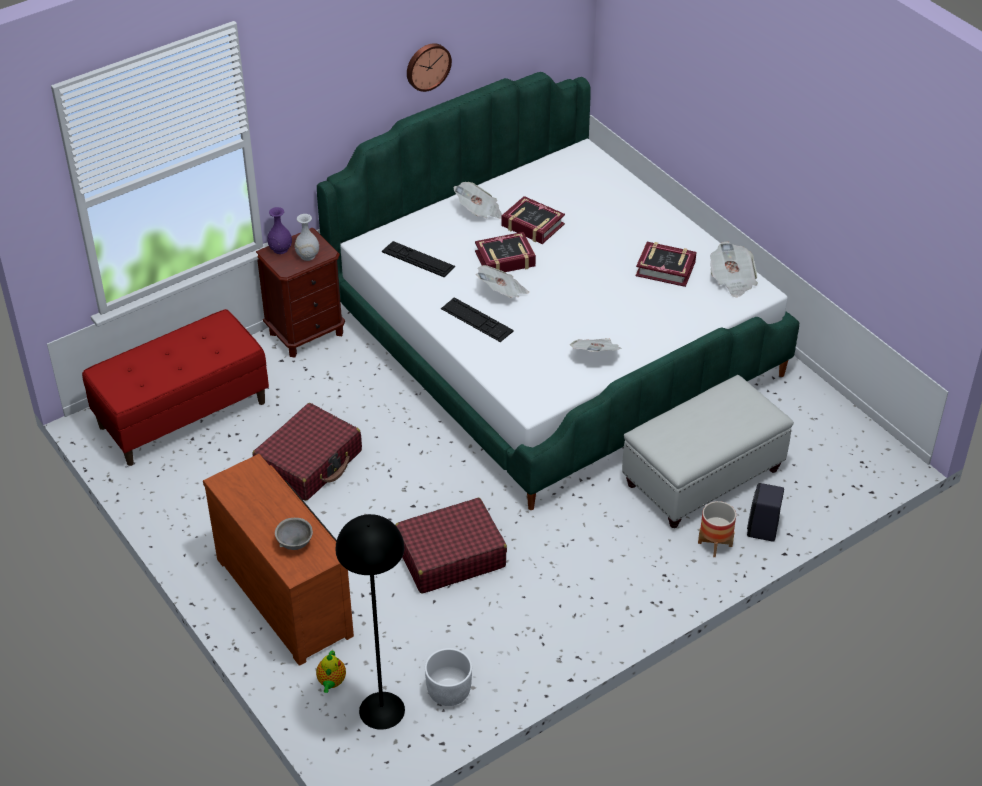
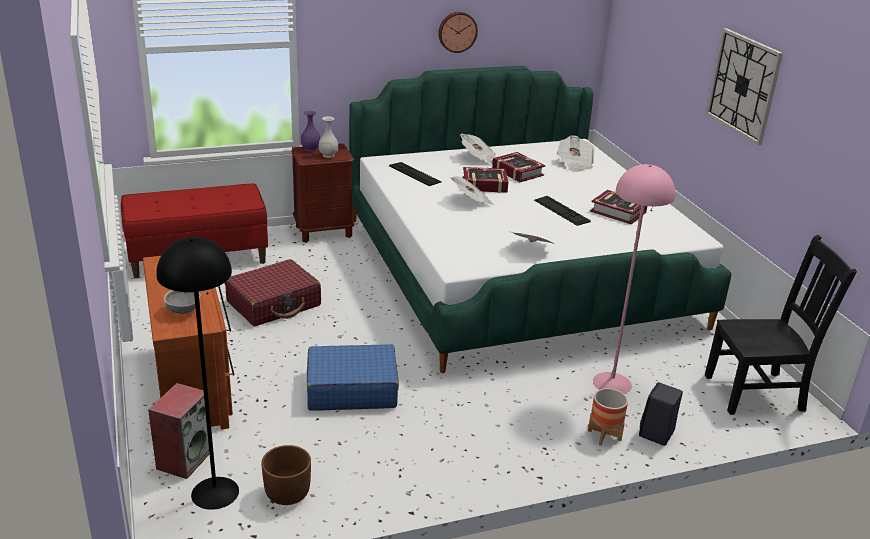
camera: 15 degrees right, 15 degrees down
teapot [316,650,346,693] -> speaker [148,383,210,479]
red suitcase [395,498,507,594] -> blue suitcase [307,344,399,411]
white planter [425,648,472,706] -> brown planter [261,445,311,505]
keyboard [441,297,514,342] -> keyboard moved to [534,196,591,226]
white ottoman [622,375,794,528] -> pink floor lamp [593,164,675,394]
newspaper [710,242,758,298] -> newspaper moved to [557,136,594,172]
none -> black chair [705,235,857,415]
none -> wall clock [706,28,783,145]

